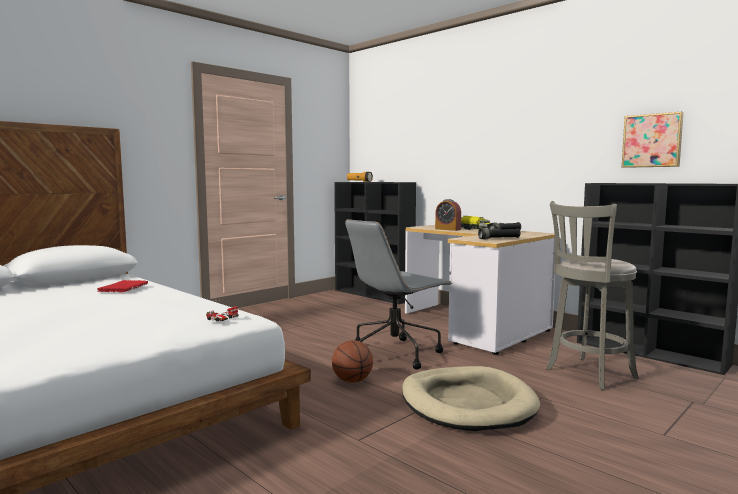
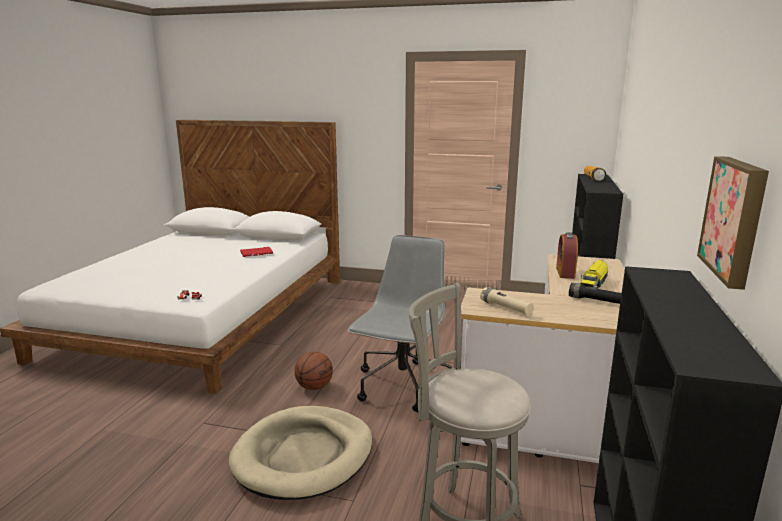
camera: 60 degrees right, 10 degrees up
grey office chair [345,219,452,370] -> grey office chair turned 90 degrees clockwise [348,235,452,412]
black flashlight [478,228,520,239] -> beige flashlight [480,287,534,316]

